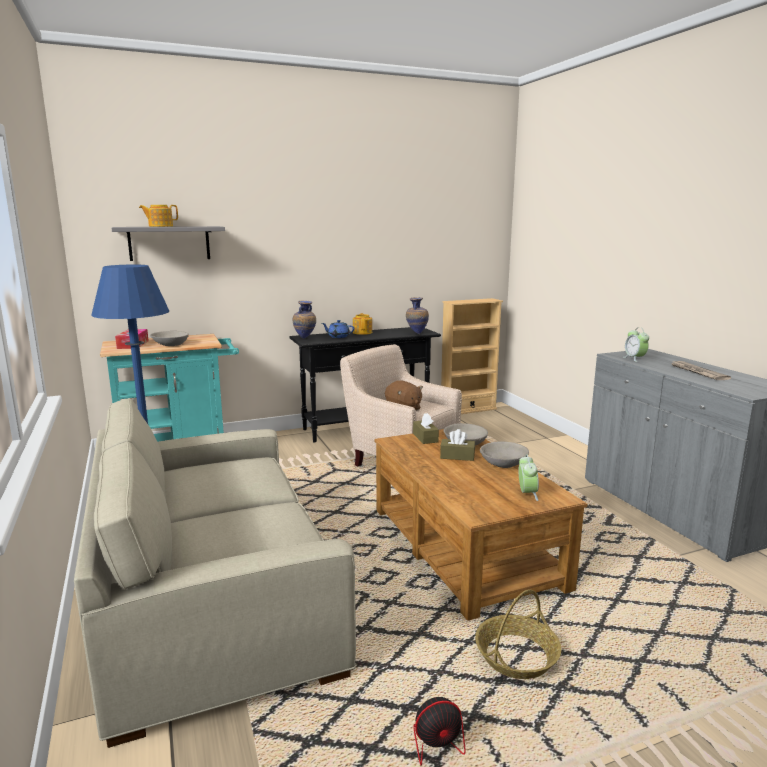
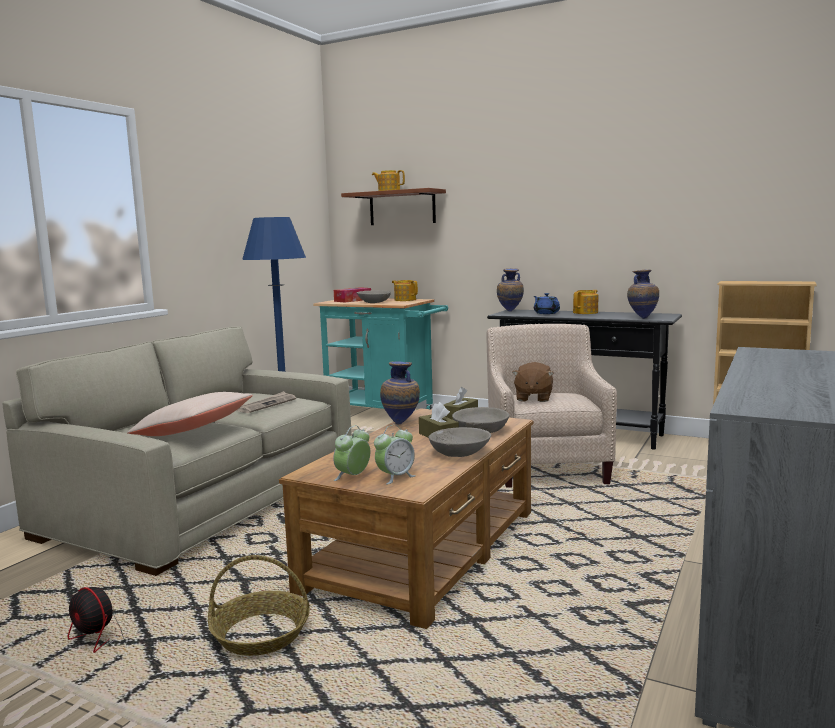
camera: 50 degrees right, 5 degrees down
grey shelf [111,226,225,261] -> brown shelf [341,188,446,225]
alarm clock [624,327,649,362] -> alarm clock moved to [333,425,370,481]
newspaper [670,360,731,380] -> newspaper moved to [237,391,296,413]
none -> beige pillow [127,392,253,436]
none -> vase [380,362,420,425]
none -> teapot [392,280,418,301]

